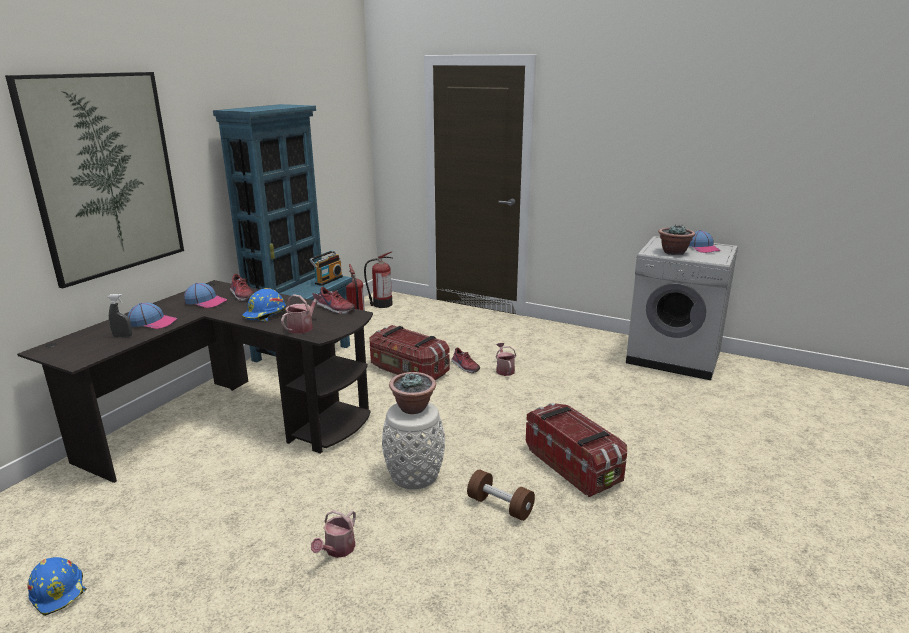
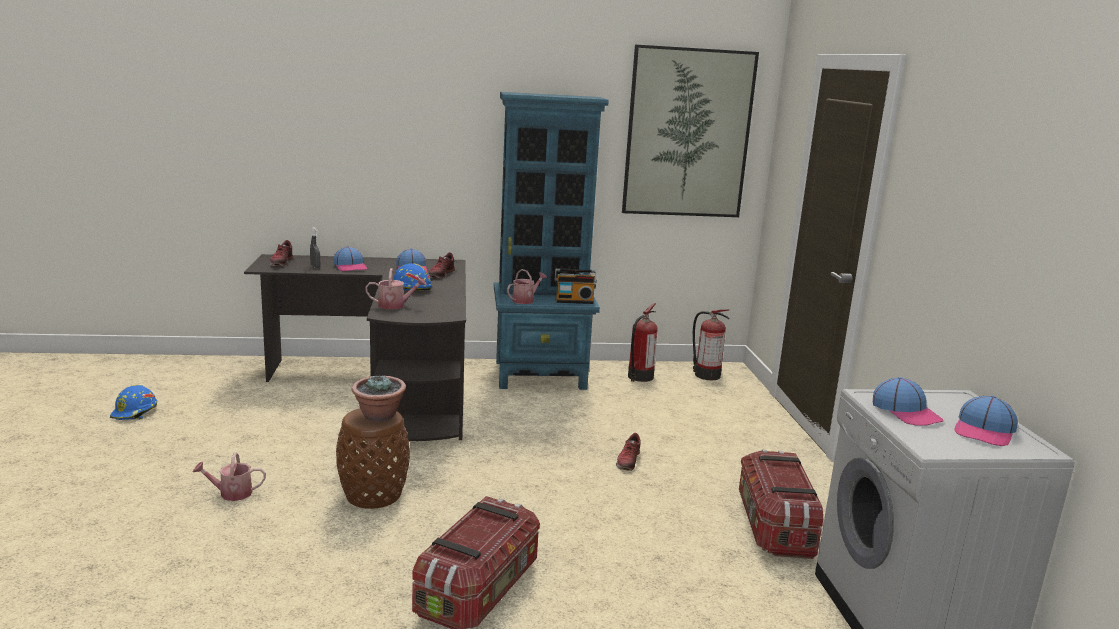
camera: 55 degrees right, 5 degrees down
picture [5,72,184,288] -> picture moved to [622,45,759,217]
shoe [317,287,355,314] -> shoe moved to [269,240,293,267]
storage box [369,325,450,380] -> storage box moved to [739,450,823,559]
white stool [382,402,445,489] -> brown stool [336,408,410,509]
brown dumbbell [467,469,535,521] -> none
watering can [496,343,516,376] -> watering can moved to [507,269,547,304]
potted plant [658,224,696,255] -> cap [873,377,944,426]

